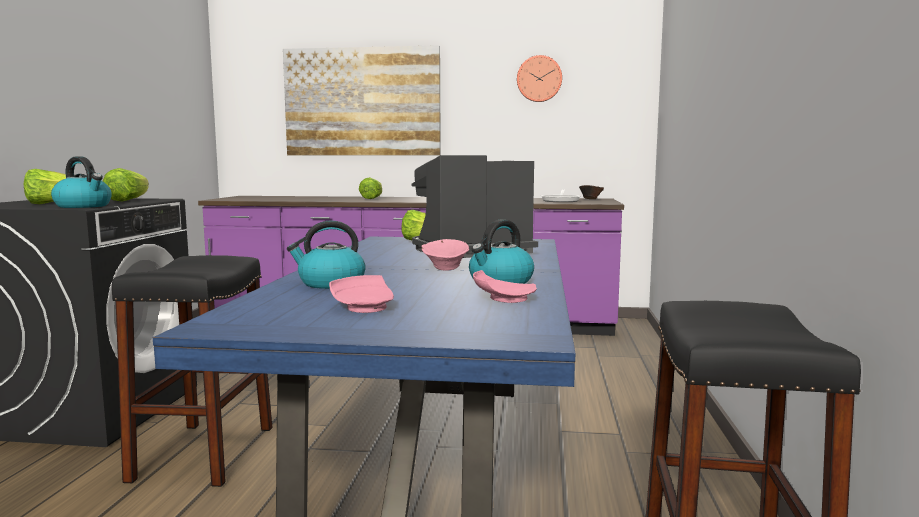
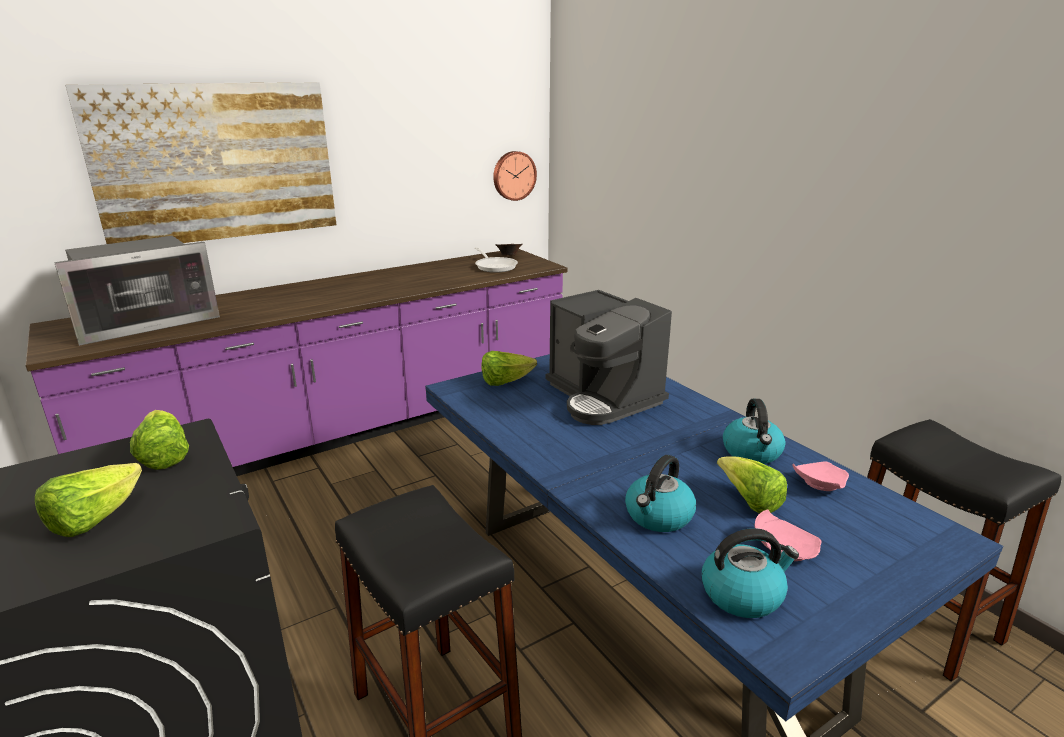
camera: 40 degrees left, 15 degrees up
kettle [51,156,112,208] -> kettle moved to [702,528,799,618]
lettuce [359,177,382,199] -> lettuce moved to [717,456,787,514]
coffee machine [412,155,538,258] -> coffee machine turned 60 degrees counterclockwise [545,290,672,425]
pink bowl [421,239,469,271] -> none
wall clock [517,55,562,102] -> wall clock moved to [493,151,537,201]
none -> microwave [54,236,220,346]

